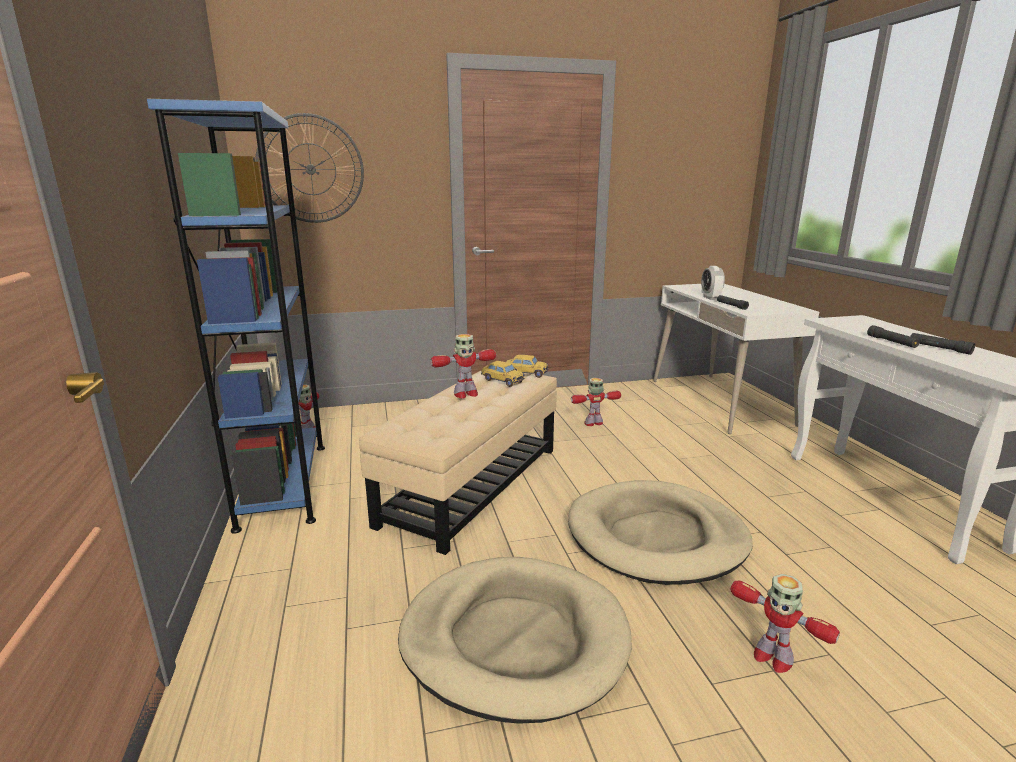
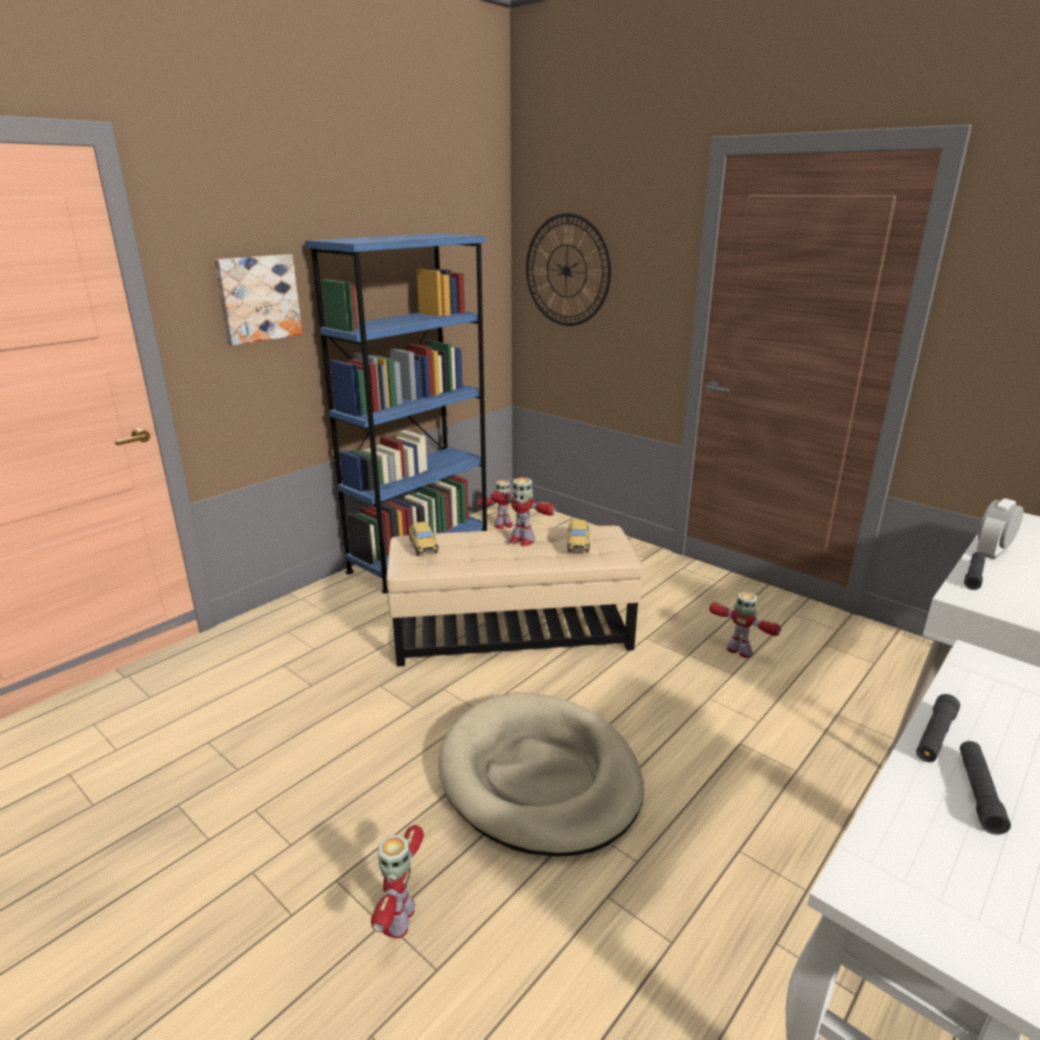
camera: 55 degrees right, 5 degrees up
beige dog bed [398,557,632,724] -> none
toy car [506,355,548,378] -> toy car moved to [409,522,439,556]
none -> picture [214,254,302,346]

